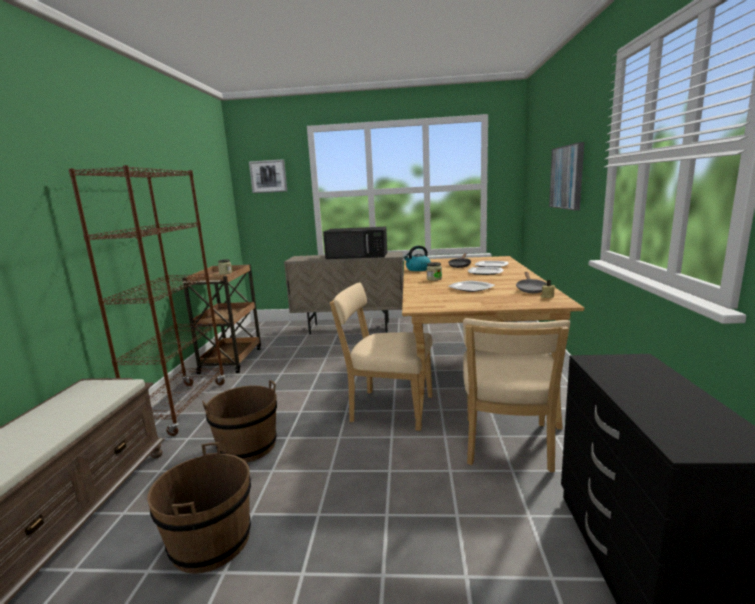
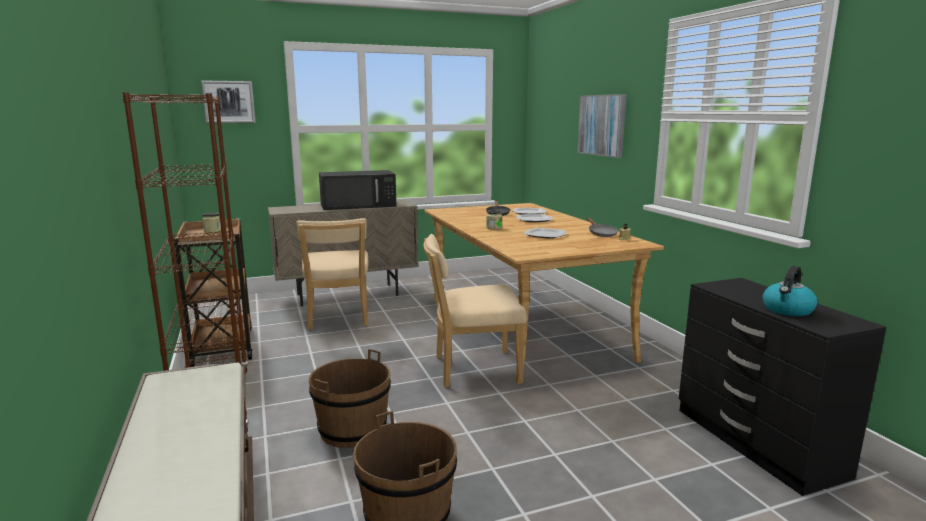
camera: 25 degrees left, 0 degrees up
kettle [403,246,431,271] -> kettle moved to [763,266,818,316]
beige chair [463,318,570,473] -> beige chair moved to [297,218,368,330]

